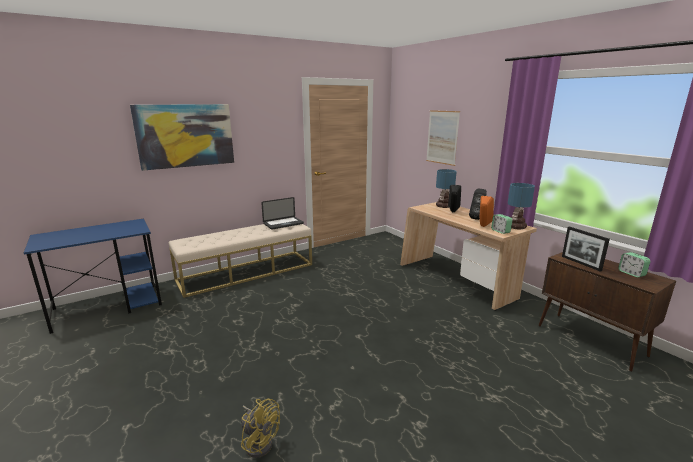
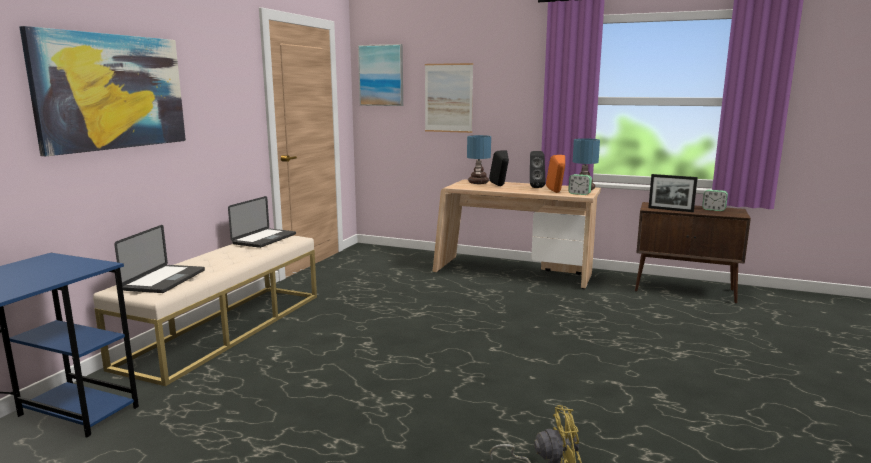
camera: 35 degrees left, 5 degrees down
none -> laptop [114,225,205,293]
none -> picture [358,44,403,106]

